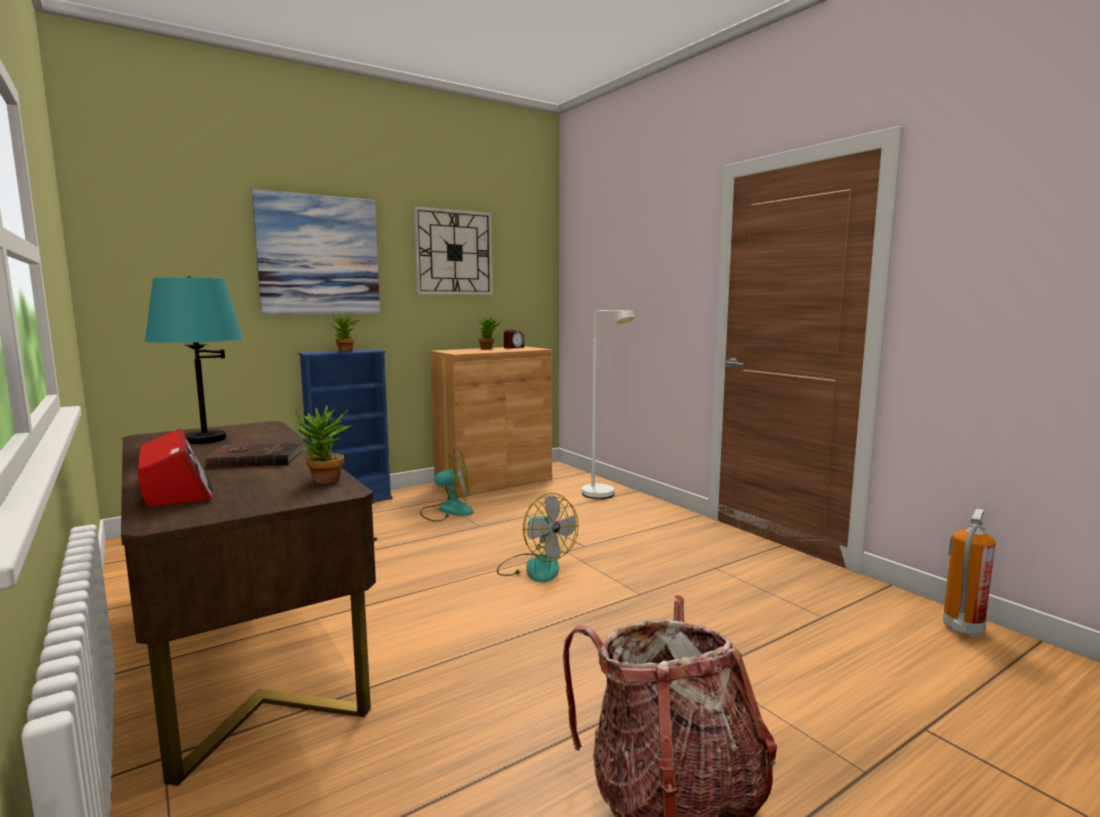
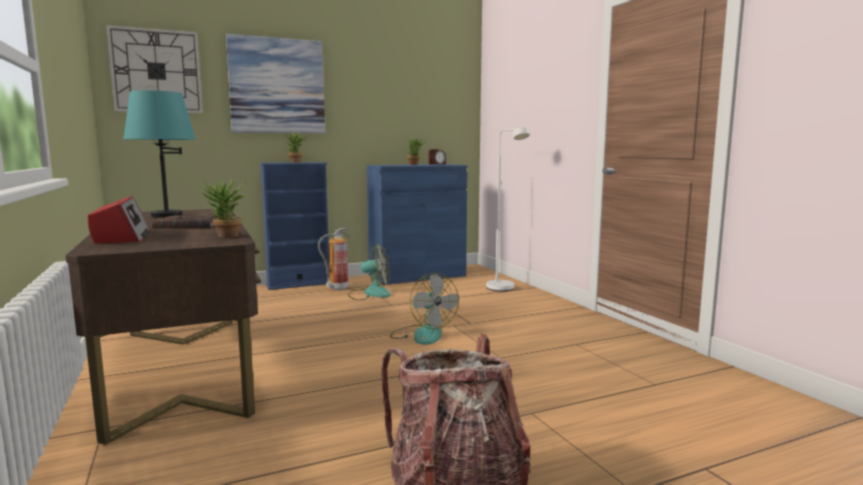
camera: 10 degrees right, 0 degrees up
wall clock [413,206,493,295] -> wall clock moved to [106,25,203,113]
brown cabinet [430,346,552,497] -> blue cabinet [367,164,468,285]
fire extinguisher [943,508,996,636] -> fire extinguisher moved to [318,228,350,291]

